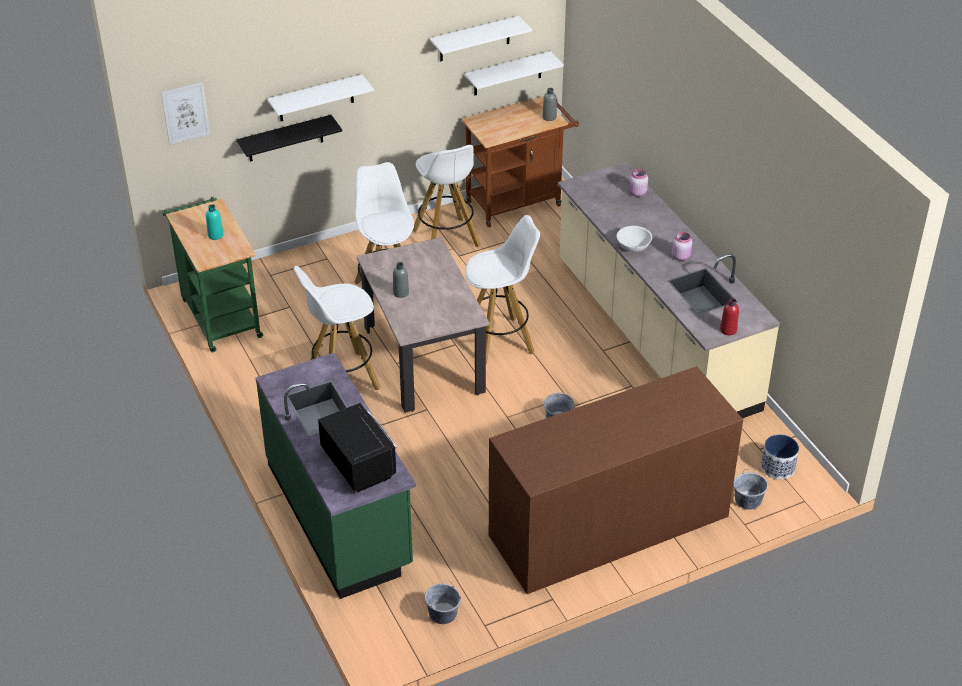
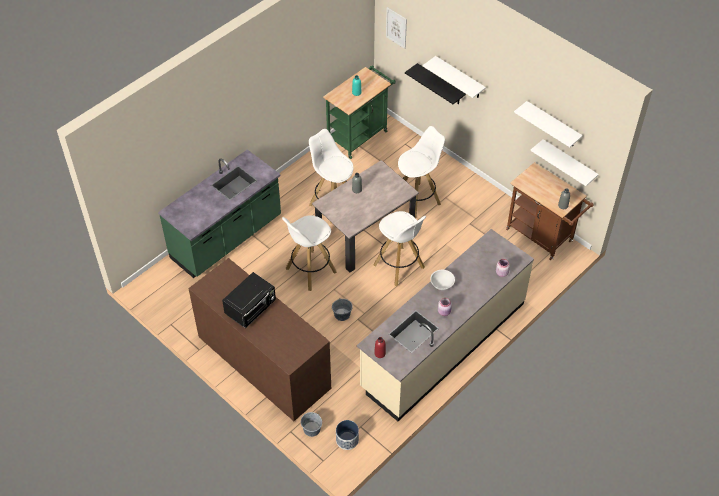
camera: 70 degrees right, 10 degrees up
black microwave [318,403,397,492] -> black microwave moved to [222,272,276,328]
white stool [413,145,481,247] -> white stool moved to [282,215,337,291]
grey bucket [425,581,461,624] -> none

